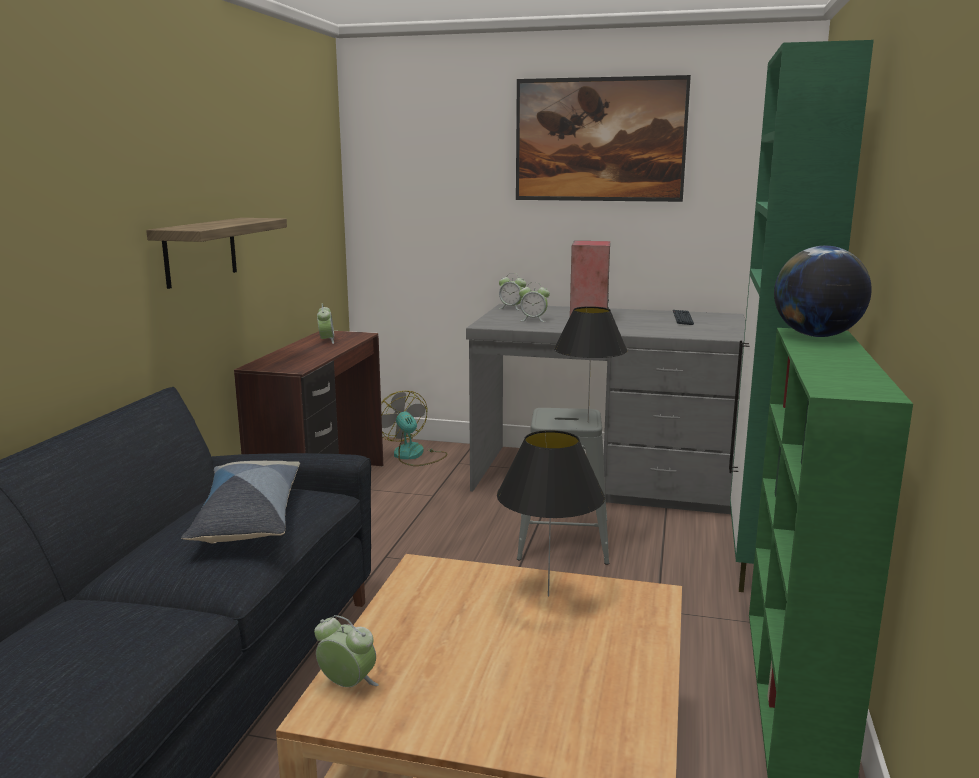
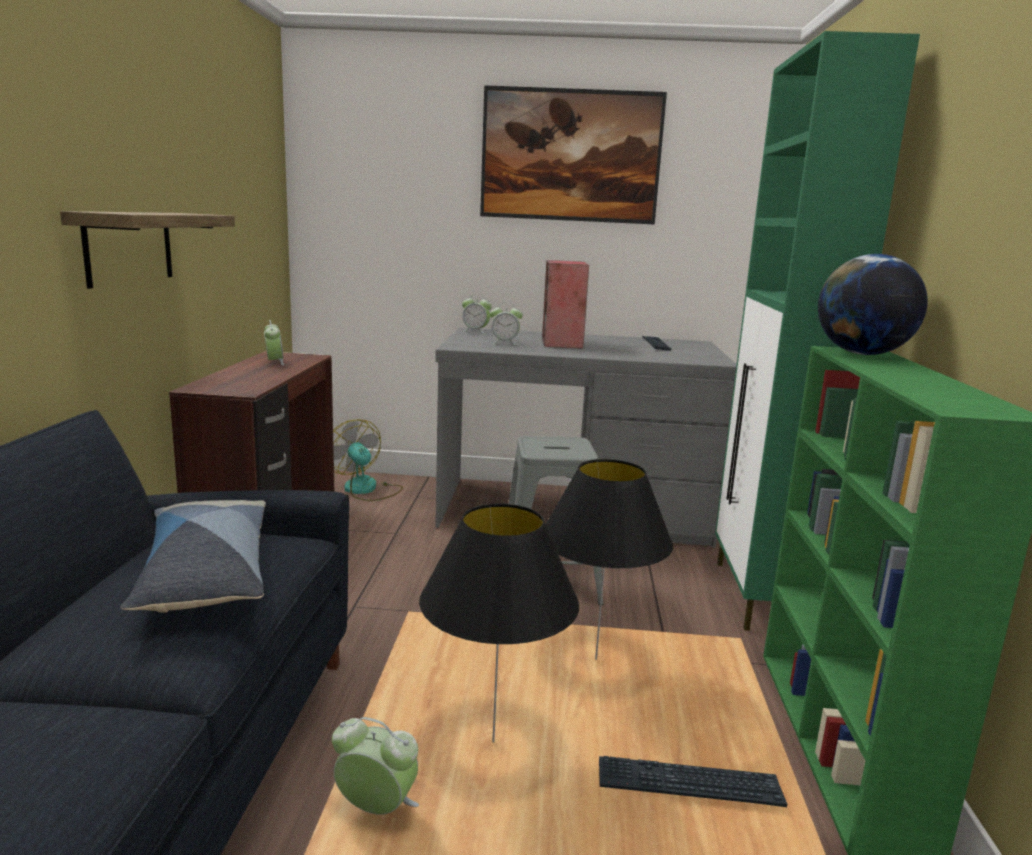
camera: 10 degrees left, 0 degrees up
black table lamp [554,306,627,422] -> black table lamp moved to [419,503,579,743]
none -> keyboard [599,756,787,807]

